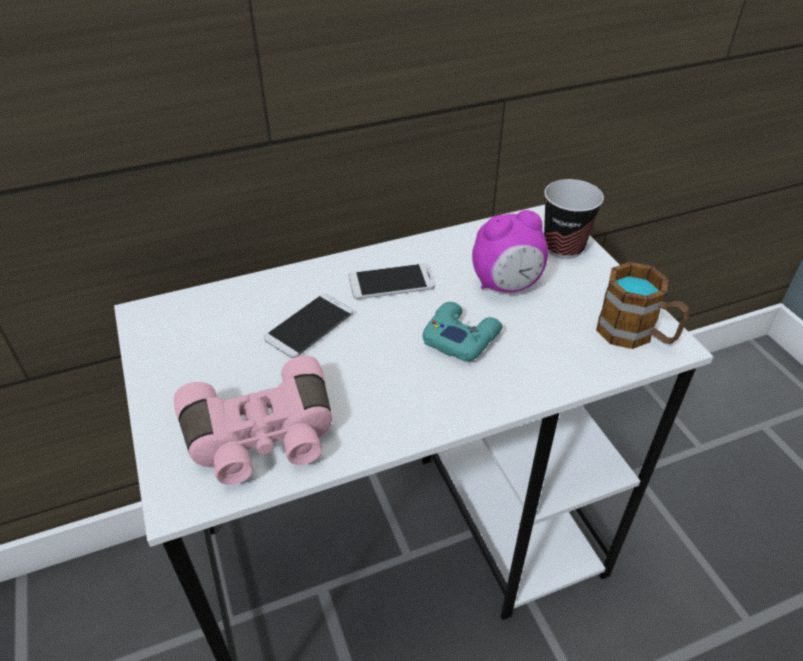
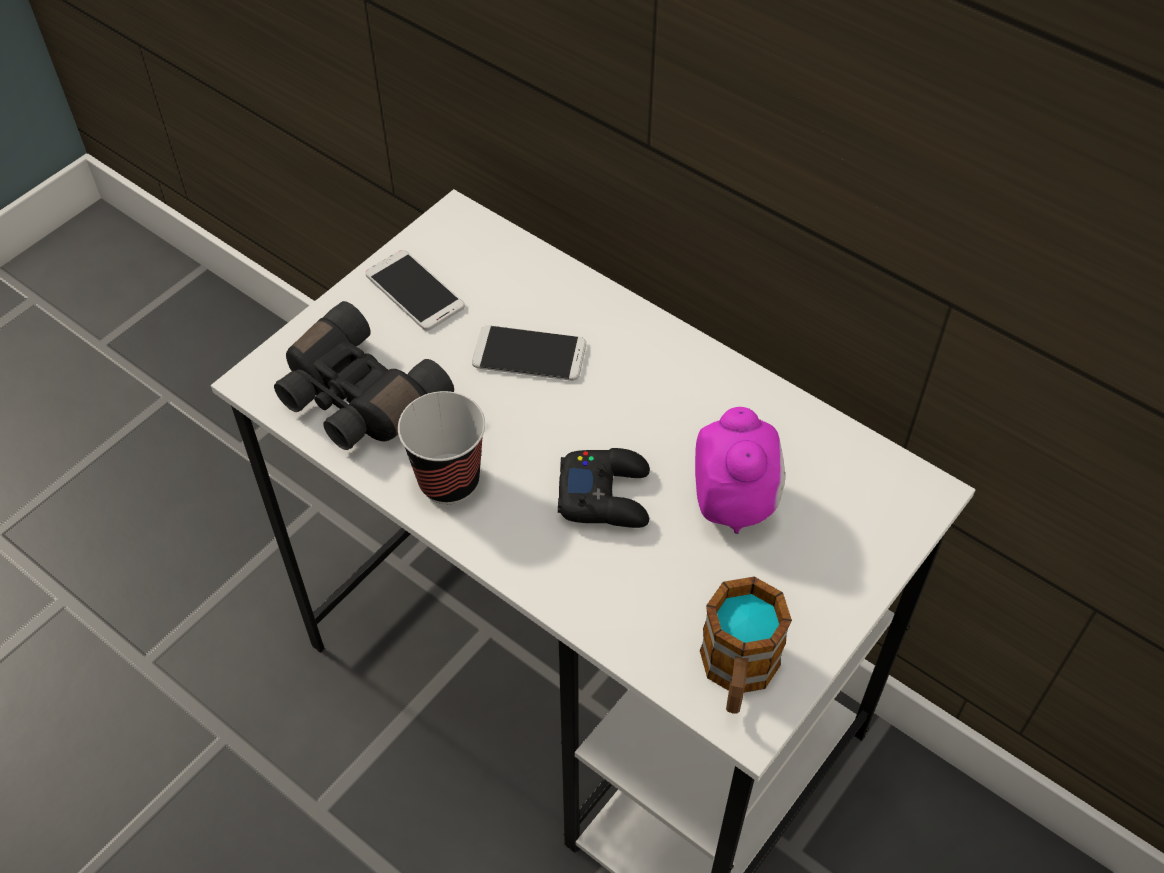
camera: 60 degrees right, 10 degrees up
pink binoculars [174,355,332,485] -> black binoculars [274,301,454,450]
phone [348,263,435,299] -> phone moved to [365,250,465,331]
turquoise game controller [423,302,502,361] -> black game controller [558,448,650,528]
alarm clock [472,210,548,292] -> alarm clock turned 135 degrees counterclockwise [695,407,785,534]
cup [544,179,604,259] -> cup moved to [398,391,485,504]

